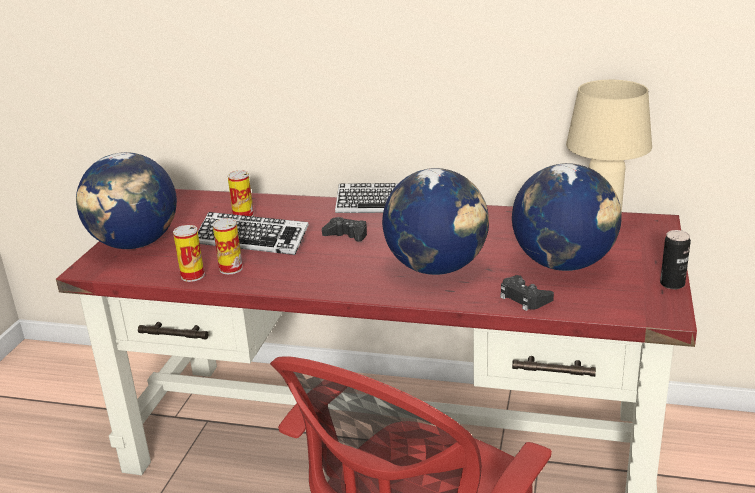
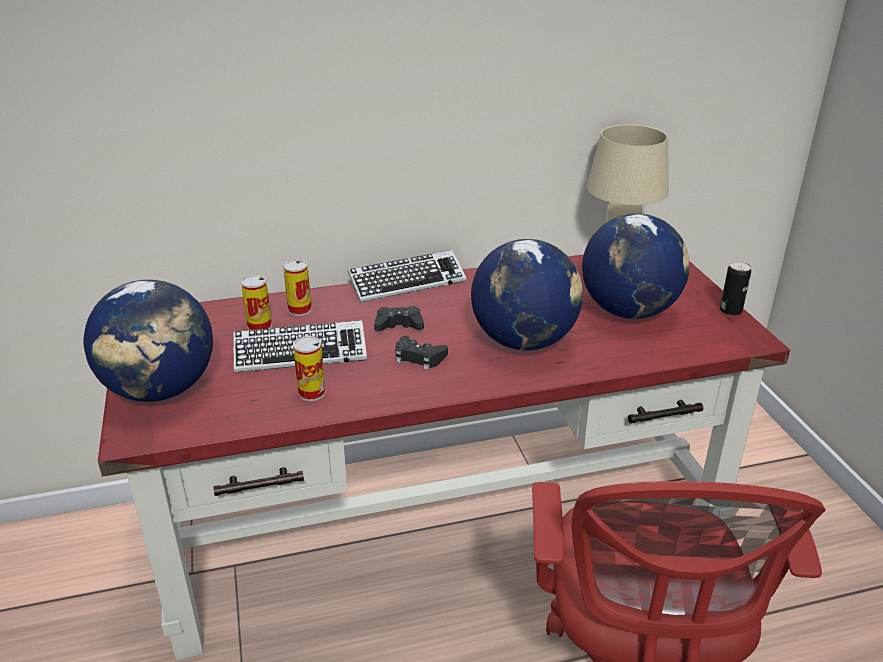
camera: 30 degrees left, 5 degrees up
can [173,225,205,282] -> can moved to [283,259,312,316]
black game controller [500,275,554,311] -> black game controller moved to [396,336,448,370]

